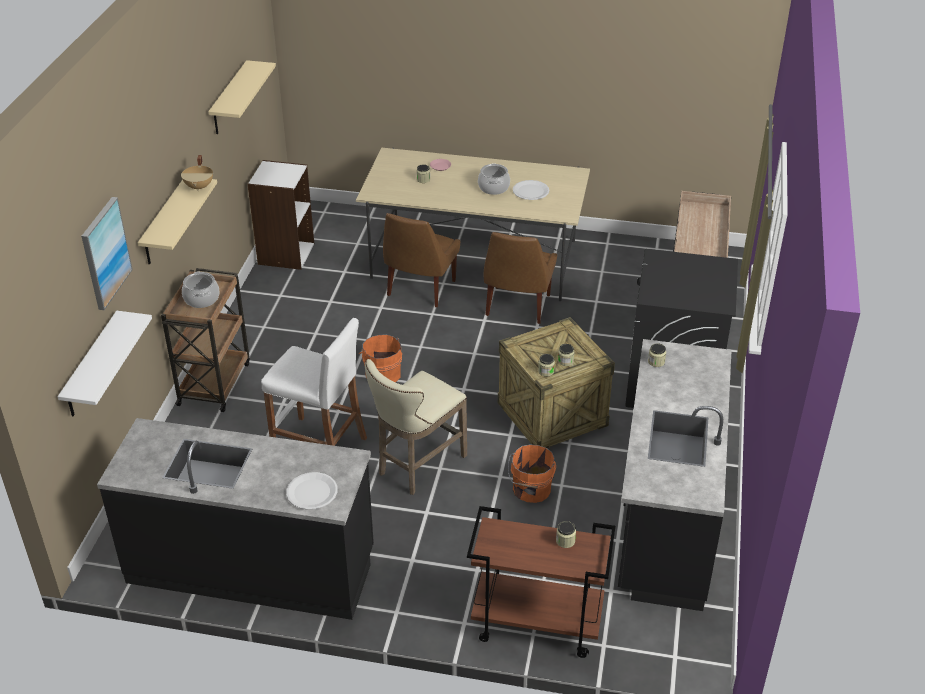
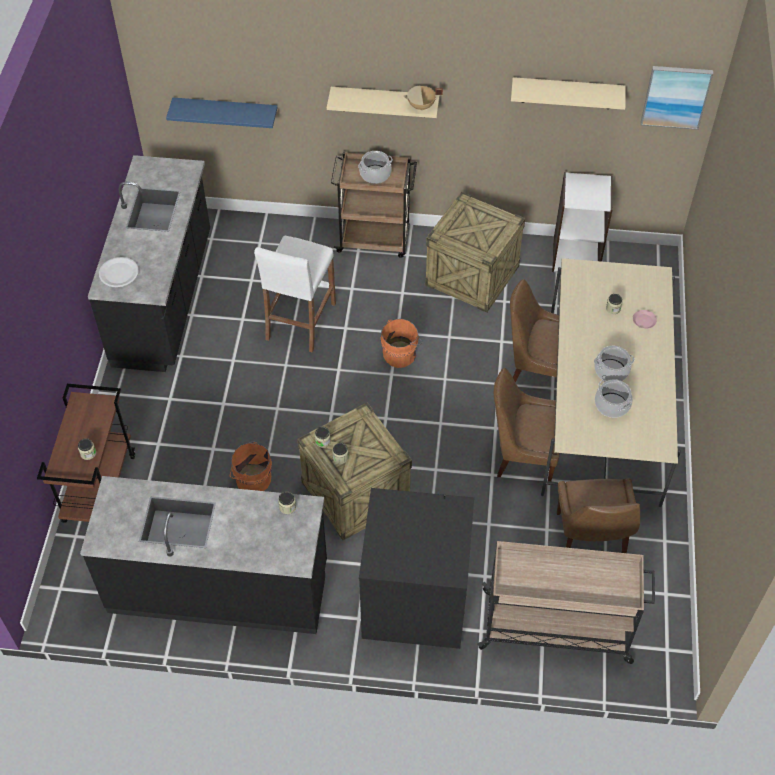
camera: 85 degrees right, 15 degrees up
white shelf [58,311,152,416] -> blue shelf [166,97,277,128]
picture [81,197,133,310] -> picture moved to [641,66,713,130]
beige stool [365,359,467,495] -> none
white plate [513,180,550,200] -> cooking pot [595,379,633,418]
none -> crate [425,192,525,313]
none -> brown chair [557,478,640,553]

